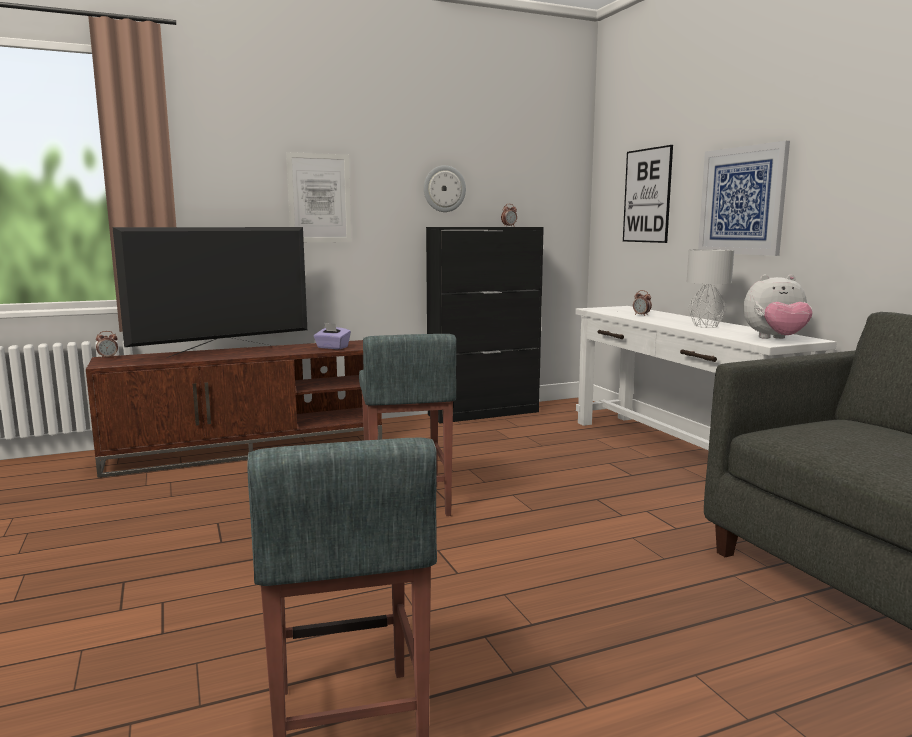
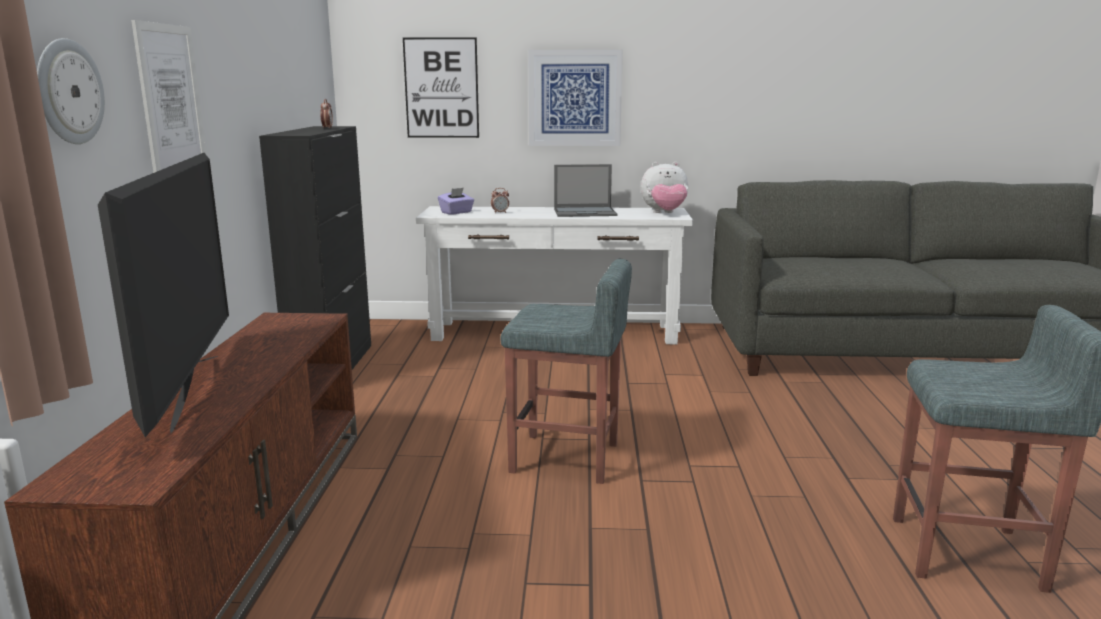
camera: 65 degrees left, 5 degrees up
alarm clock [96,331,118,359] -> none
purple tissue box [314,323,351,349] -> purple tissue box moved to [438,188,474,215]
wall clock [424,165,466,212] -> wall clock moved to [37,38,105,144]
grey table lamp [687,249,734,328] -> laptop [554,164,617,217]
plush toy [743,275,813,339] -> plush toy turned 60 degrees clockwise [641,162,688,213]

